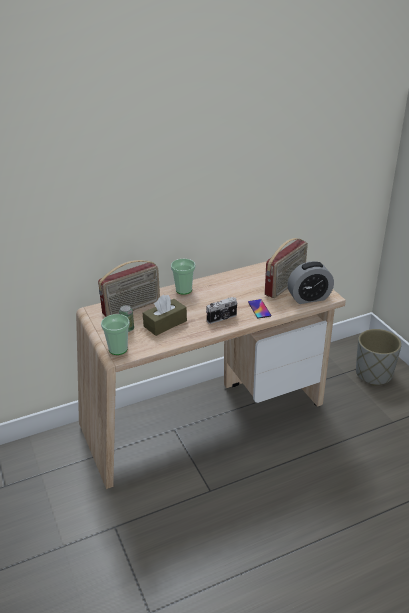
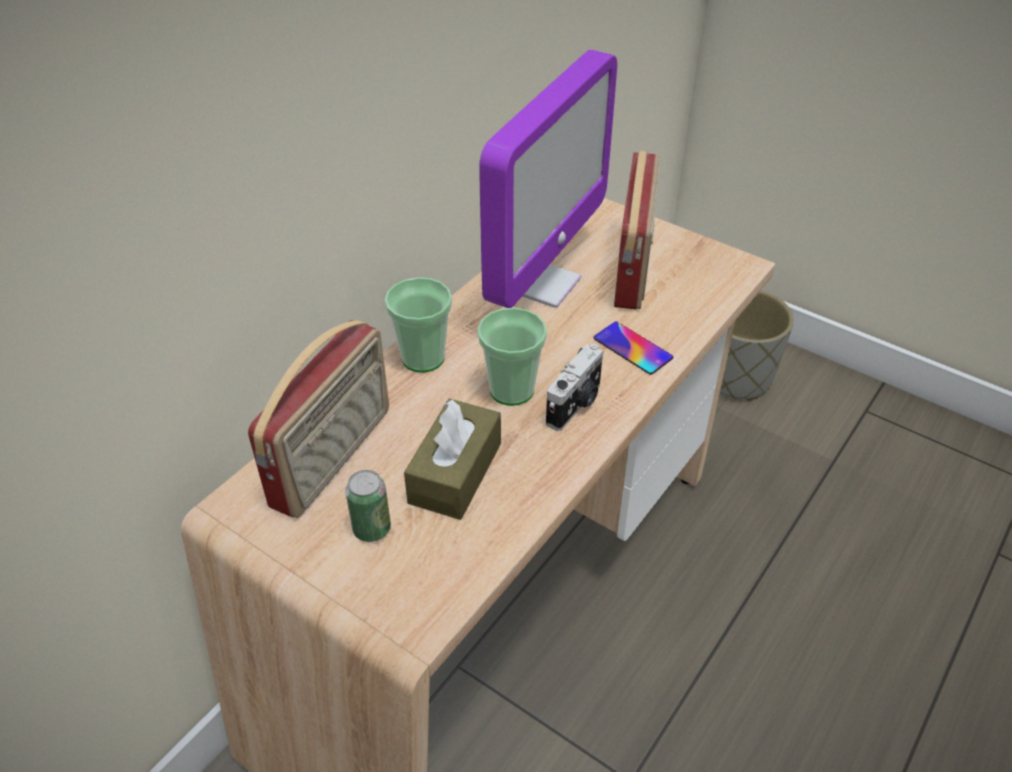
camera: 30 degrees left, 10 degrees up
cup [101,314,130,355] -> cup moved to [477,308,547,406]
alarm clock [287,261,334,304] -> none
none -> monitor [479,49,617,308]

